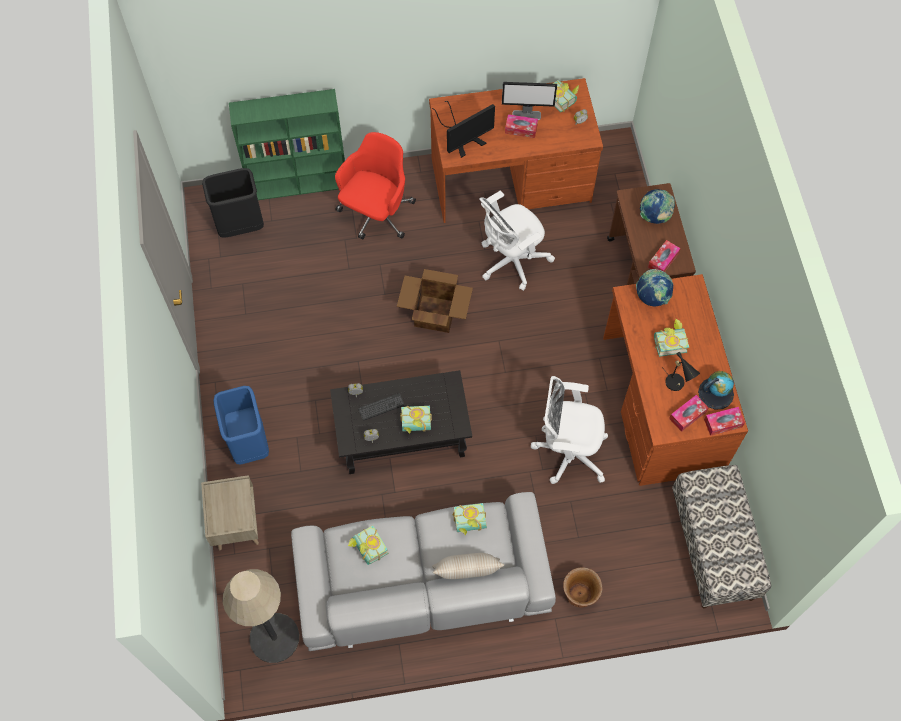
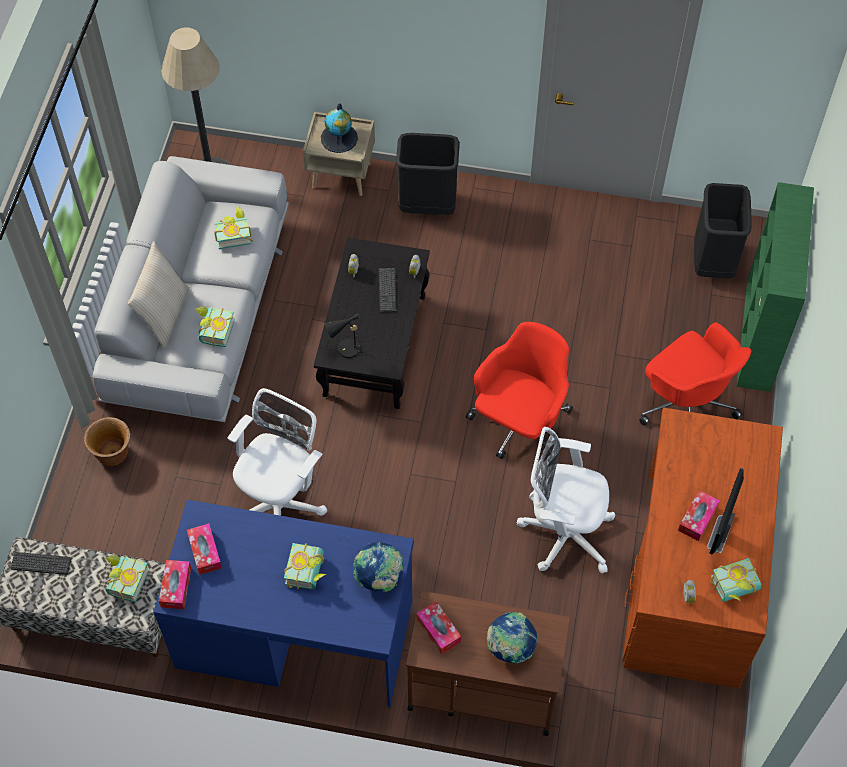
camera: 110 degrees right, 5 degrees down
blue trash can [213,386,269,465] -> black trash can [396,133,460,215]
cardboard box [397,269,473,333] -> red office chair [466,322,573,459]
book [400,406,432,434] -> book moved to [106,555,150,602]
monitor [432,101,495,158] -> none
white office chair [479,191,555,291] -> white office chair turned 60 degrees counterclockwise [517,427,615,574]
brown desk [603,274,748,486] -> blue desk [153,500,414,707]
black table lamp [661,352,700,391] -> black table lamp moved to [324,314,372,358]
globe [698,371,734,410] -> globe moved to [321,103,358,153]
none -> keyboard [11,552,71,575]

